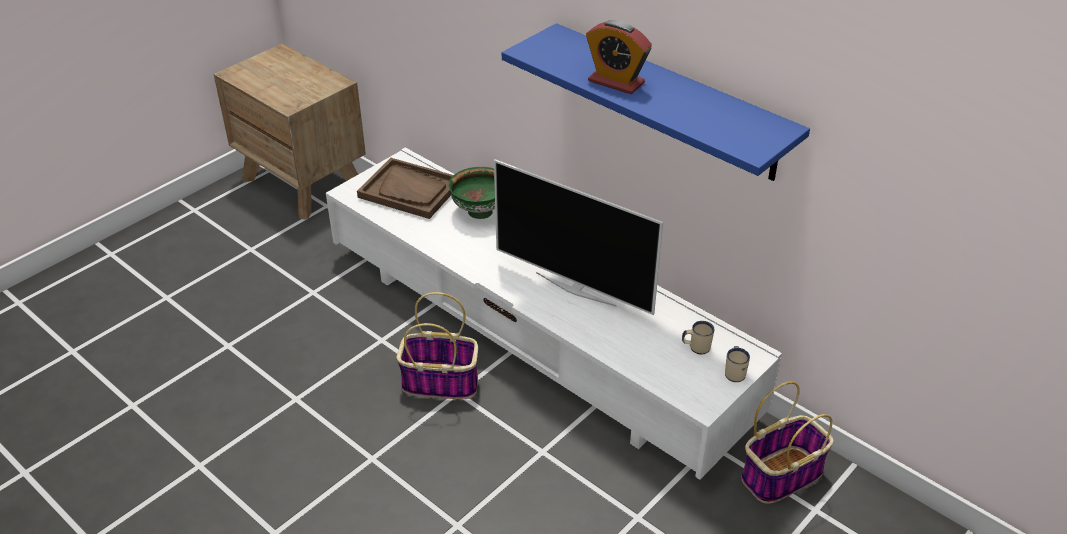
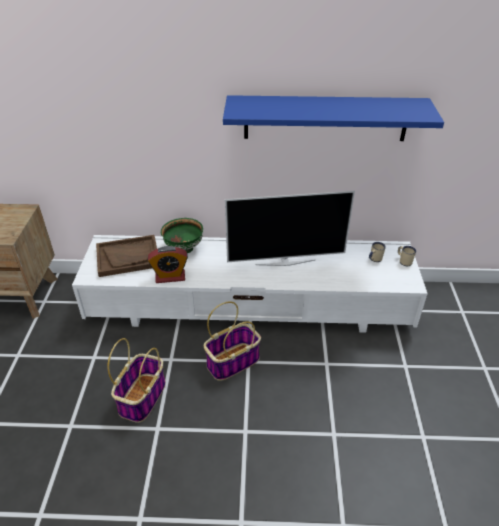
camera: 40 degrees left, 0 degrees up
alarm clock [586,20,652,94] -> alarm clock moved to [148,246,188,283]
basket [741,381,833,504] -> basket moved to [107,338,166,423]

